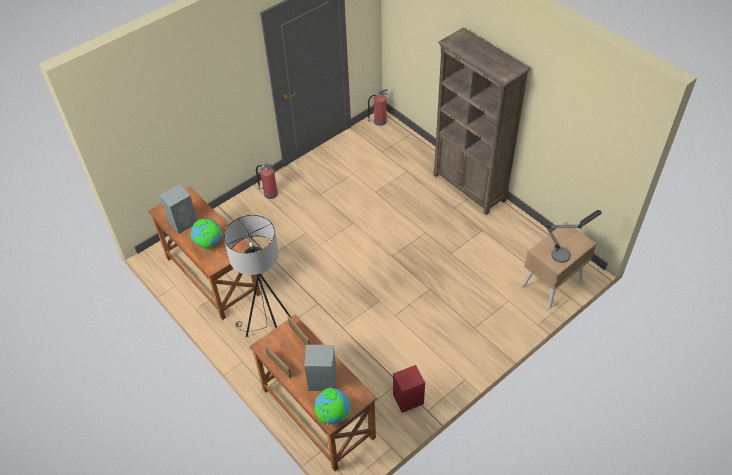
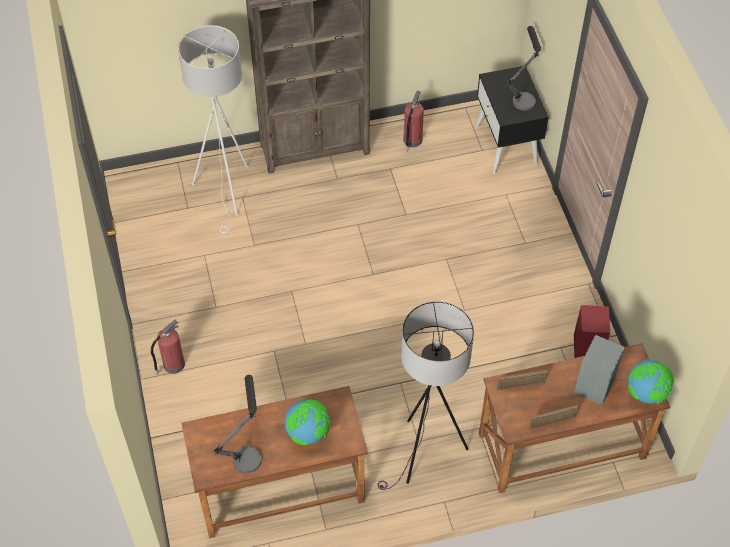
camera: 65 degrees left, 5 degrees up
grey speaker [159,184,198,234] -> table lamp [213,375,262,473]
fire extinguisher [367,89,388,126] -> fire extinguisher moved to [403,91,424,152]
beige nightstand [521,222,597,309] -> black nightstand [475,66,549,174]
none -> white floor lamp [178,25,248,233]

